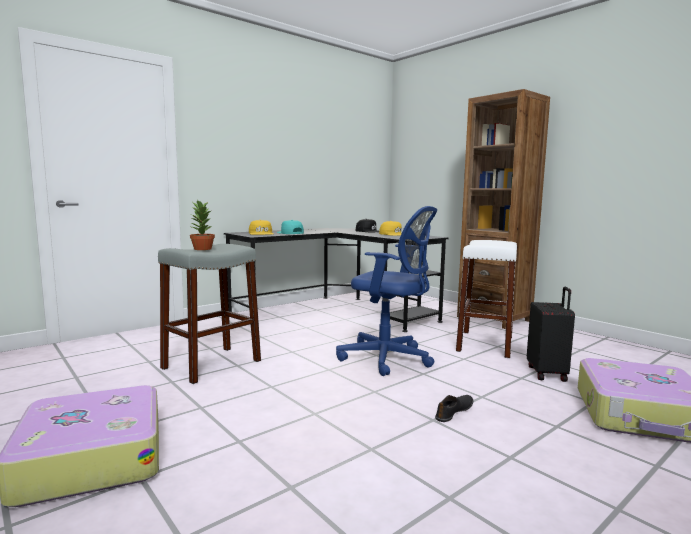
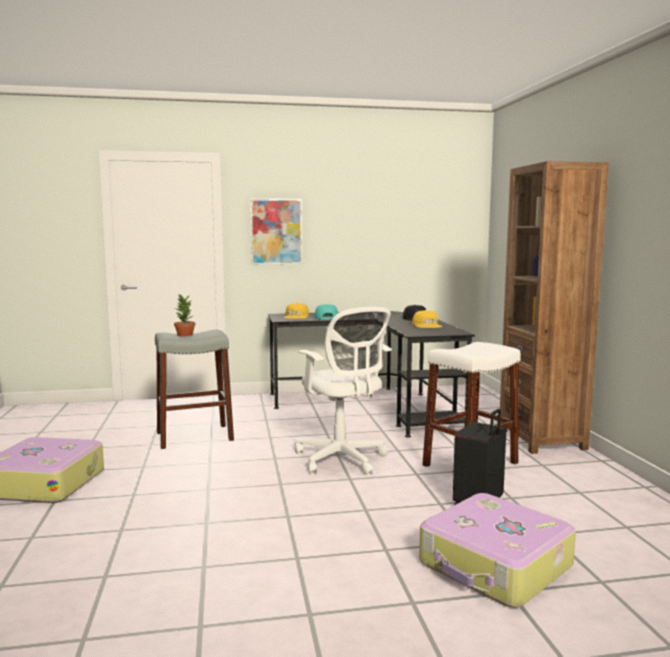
camera: 30 degrees right, 0 degrees up
blue office chair [336,206,437,376] -> white office chair [295,307,392,475]
black shoe [435,395,473,422] -> none
none -> picture [250,199,302,265]

